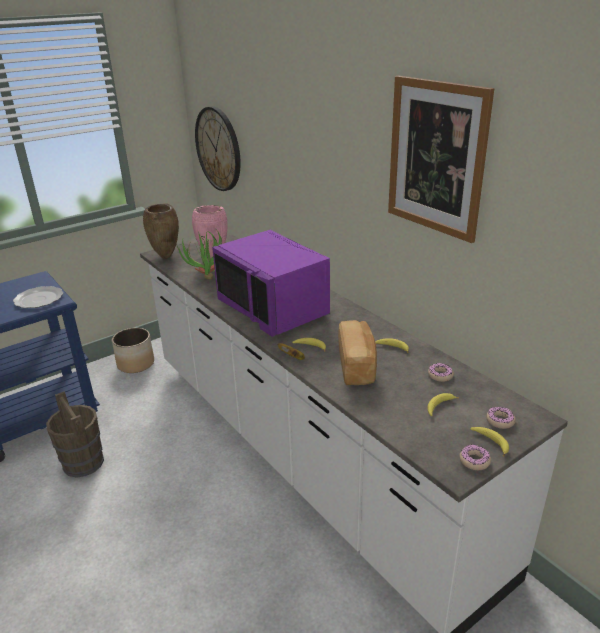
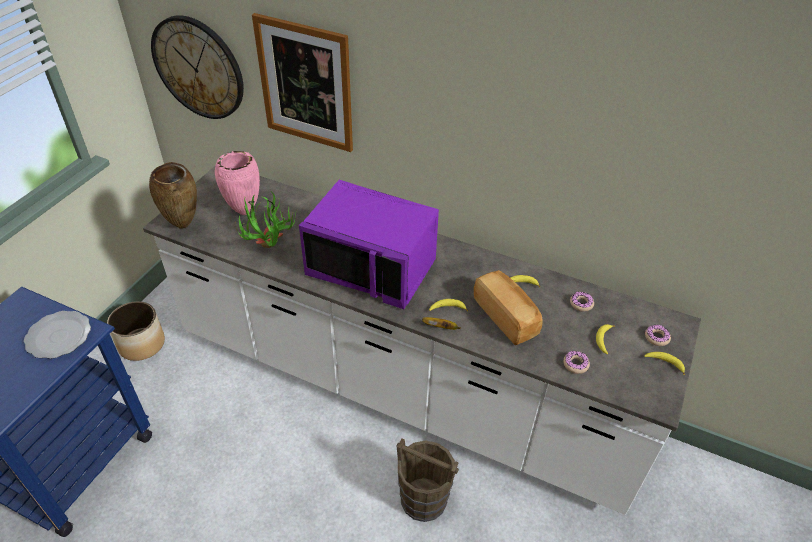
camera: 30 degrees left, 15 degrees up
brown bucket [46,391,104,478] -> brown bucket moved to [396,438,459,522]
picture [388,76,494,243] -> picture moved to [252,13,353,152]
donut [459,445,491,470] -> donut moved to [563,351,590,374]

